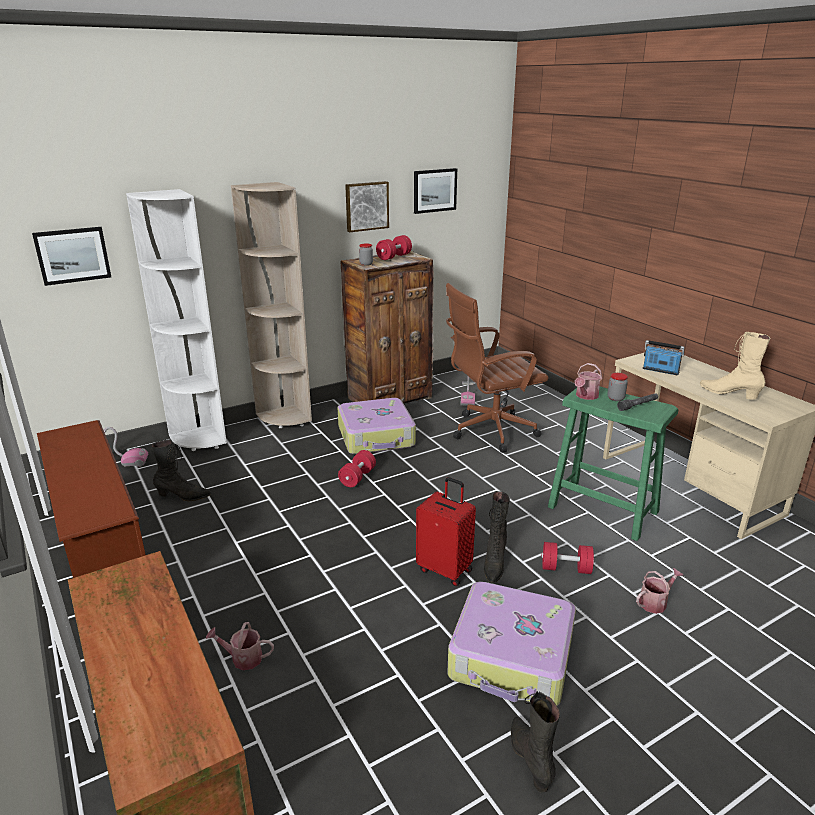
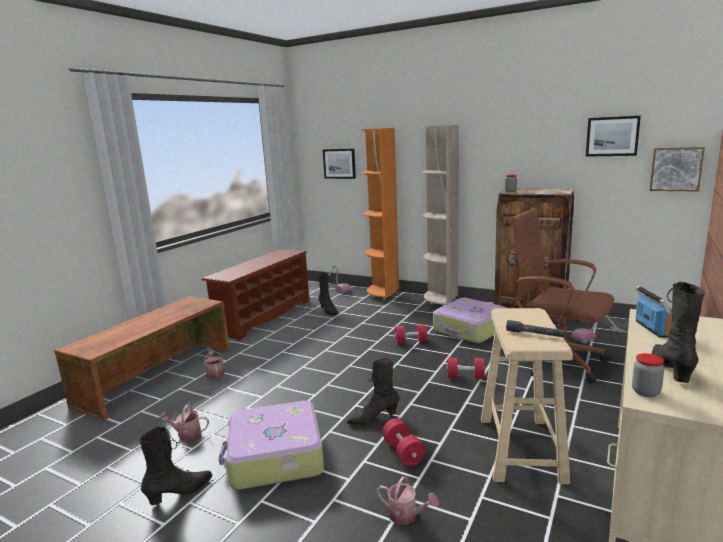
camera: 60 degrees right, 10 degrees down
white bookcase [126,189,227,451] -> orange bookcase [359,128,399,300]
picture [345,181,389,232] -> picture moved to [650,147,705,192]
red dumbbell [376,235,412,260] -> red dumbbell moved to [446,357,486,379]
red suitcase [416,477,476,586] -> none
green stool [548,386,678,541] -> beige stool [481,308,573,485]
watering can [575,363,603,400] -> watering can moved to [158,405,209,441]
jar [607,373,628,401] -> jar moved to [632,353,664,397]
beige boot [699,332,770,399] -> black boot [652,281,705,383]

